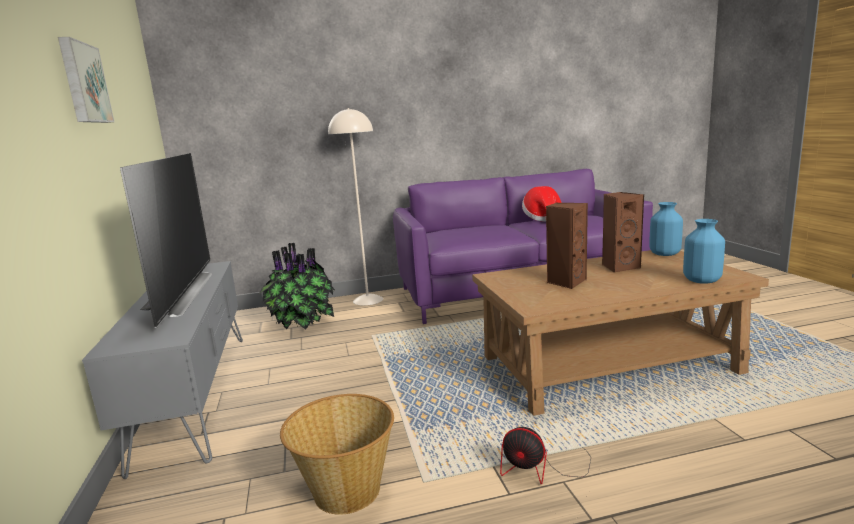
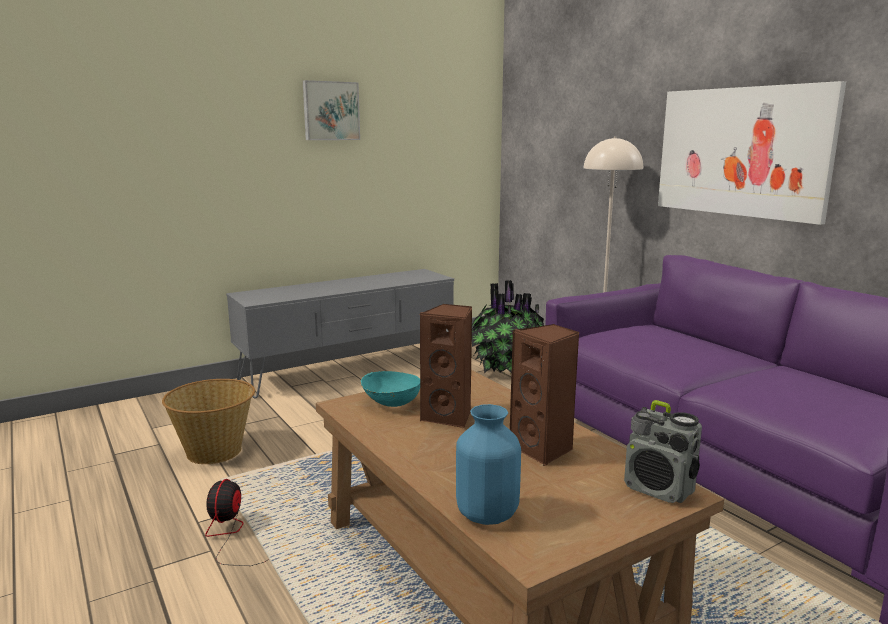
camera: 70 degrees right, 0 degrees up
television [120,153,213,328] -> none
hat [522,186,562,222] -> none
blue vase [649,202,683,256] -> radio [624,400,702,503]
none -> turquoise bowl [361,371,420,407]
none -> picture [658,81,846,225]

